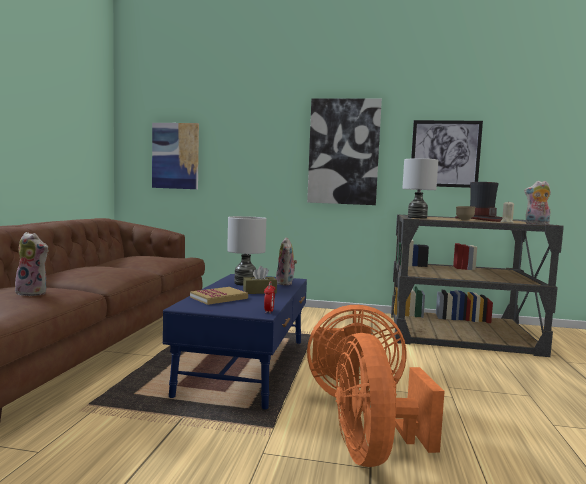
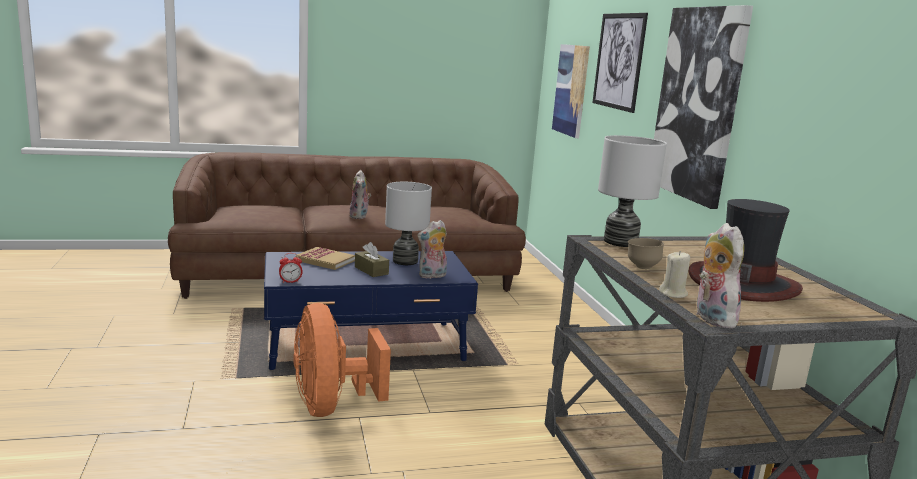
camera: 65 degrees right, 10 degrees up
plush toy [11,232,49,296] -> plush toy moved to [350,170,371,219]
orange fan [335,333,445,467] -> none
picture [411,120,483,188] -> picture moved to [592,13,648,113]

